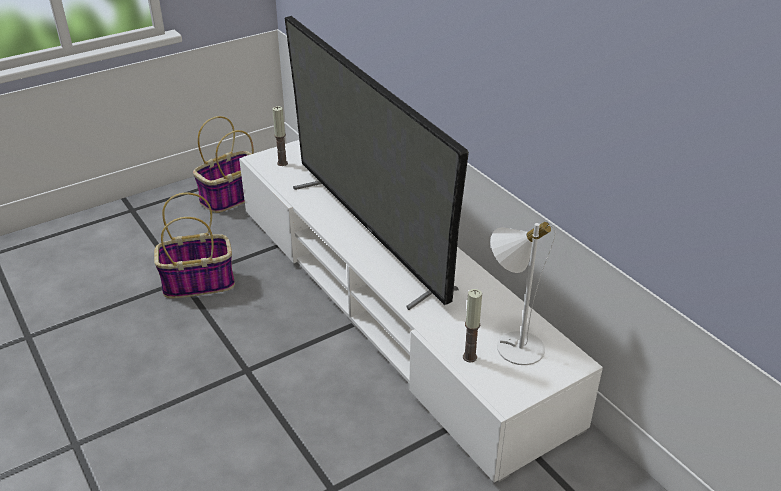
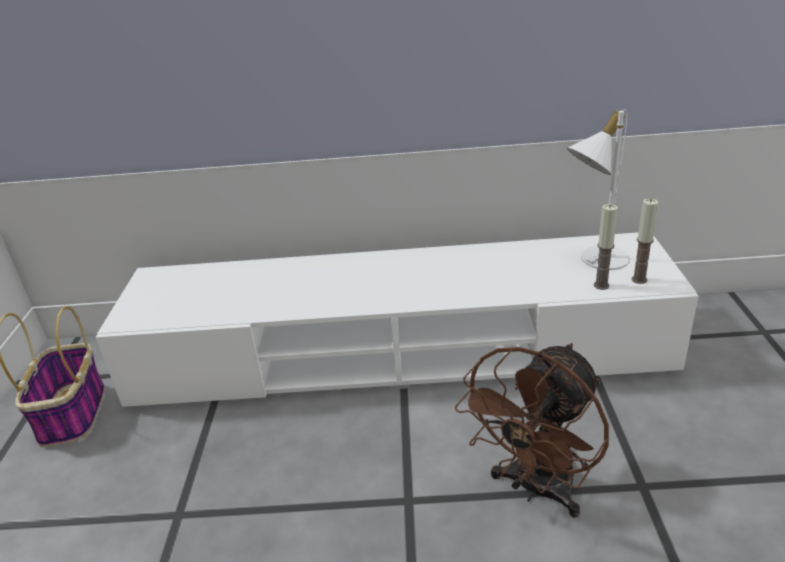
camera: 55 degrees left, 5 degrees down
basket [154,193,235,298] -> none
candle [272,106,288,166] -> candle moved to [631,199,659,284]
television [285,16,469,310] -> none
none -> brown fan [455,343,609,518]

